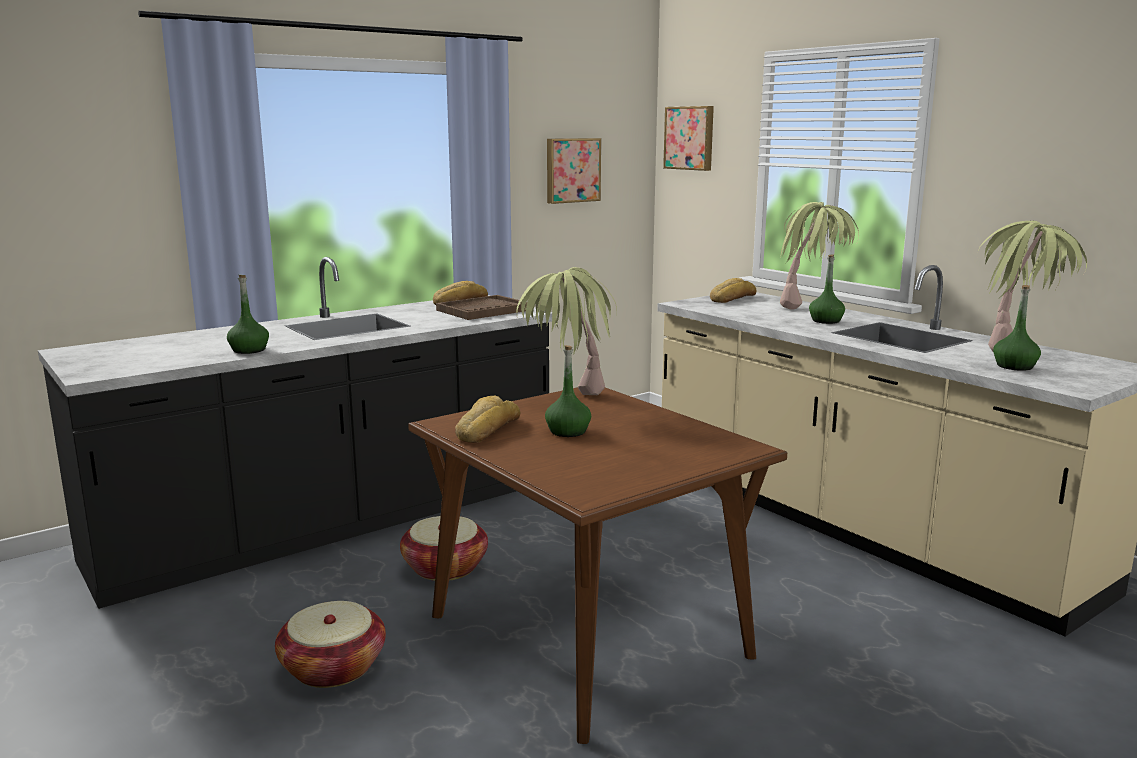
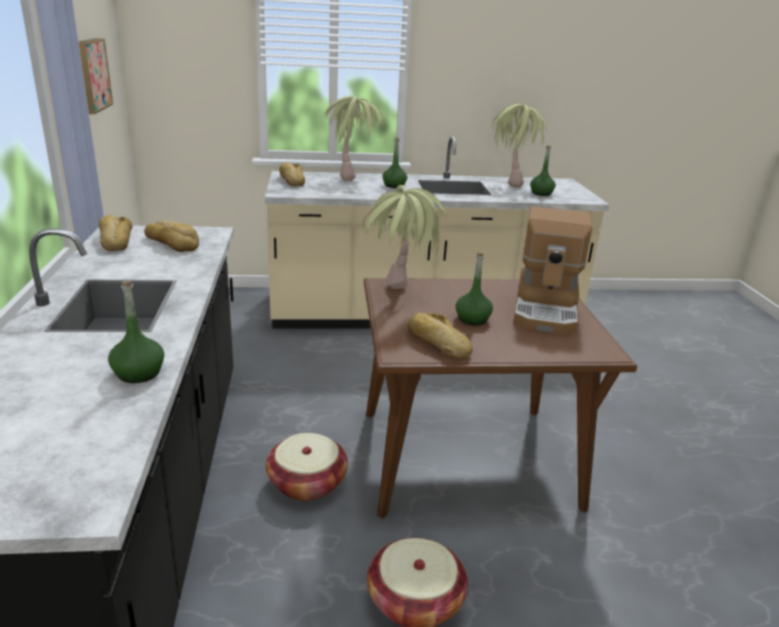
camera: 60 degrees left, 10 degrees up
brown tray [436,295,527,320] -> bread [144,220,199,252]
picture [663,106,714,171] -> none
none -> coffee machine [513,206,592,335]

